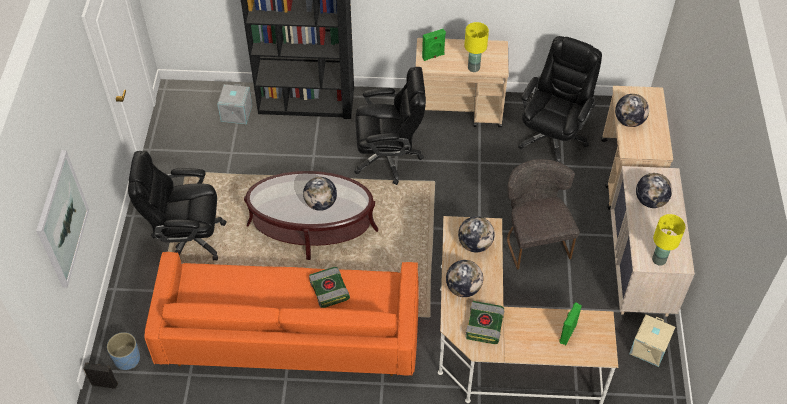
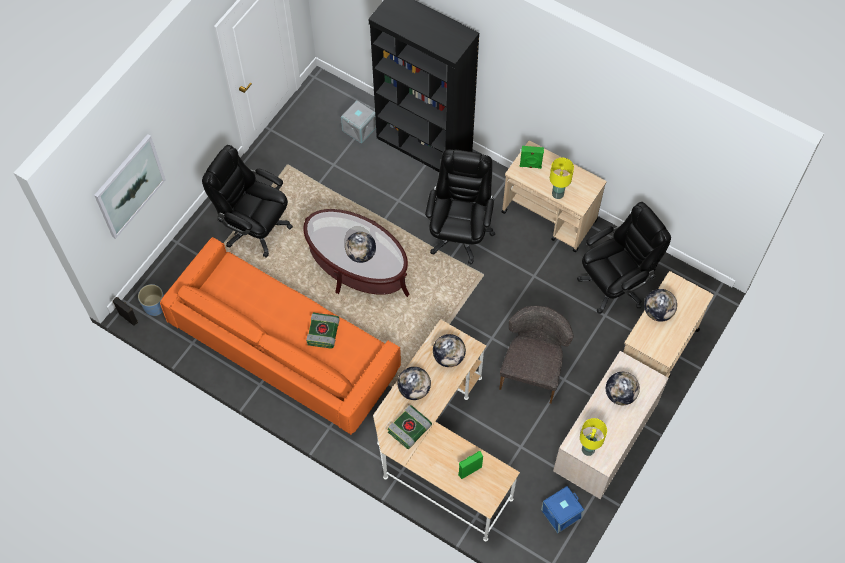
camera: 30 degrees right, 10 degrees up
black office chair [354,67,426,185] -> black office chair turned 105 degrees counterclockwise [425,150,495,265]
beige storage box [629,314,675,367] -> blue storage box [541,486,584,534]

